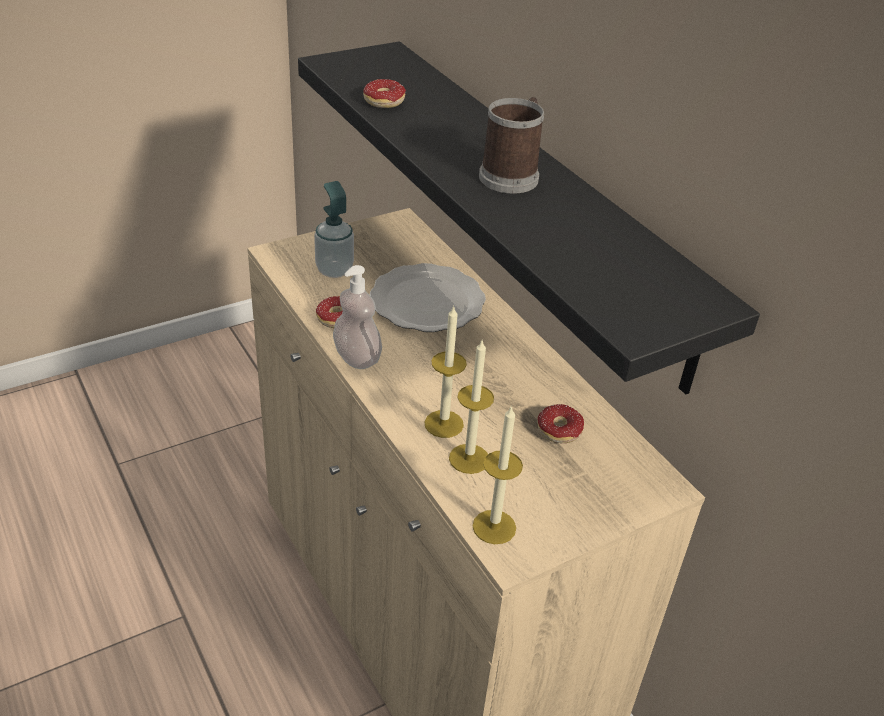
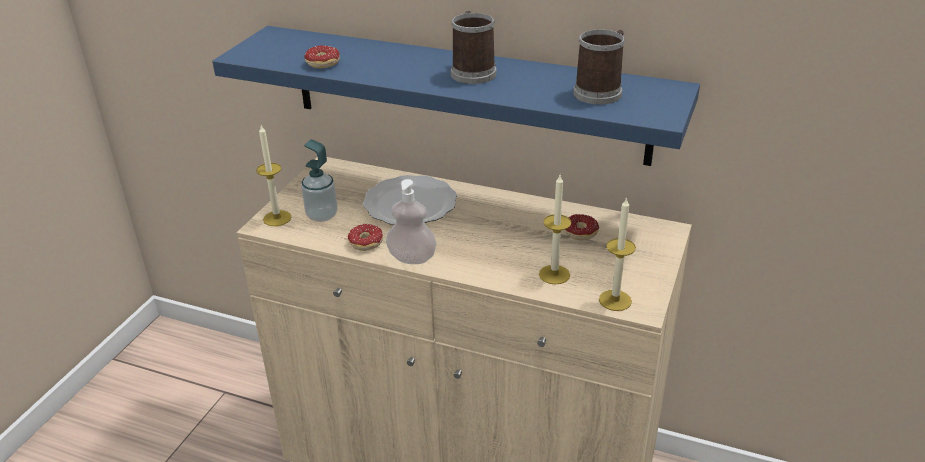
camera: 35 degrees left, 5 degrees down
black shelf [298,41,760,394] -> blue shelf [212,26,700,166]
candle [425,305,467,438] -> candle moved to [256,125,291,226]
none -> mug [573,30,625,105]

